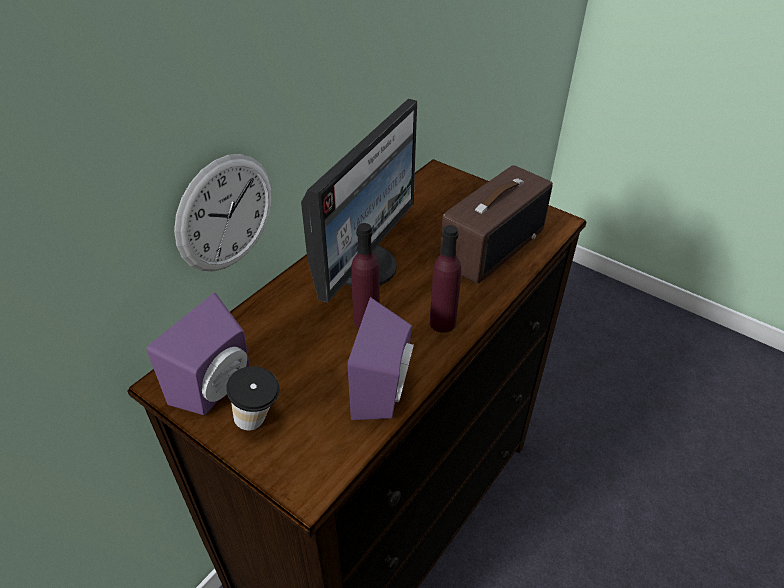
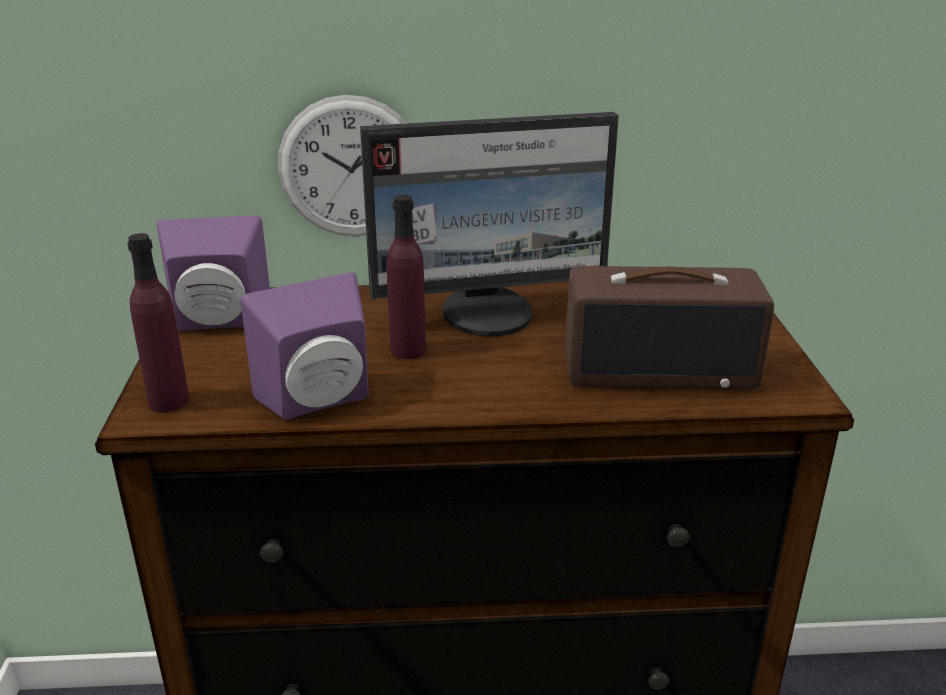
camera: 50 degrees right, 15 degrees down
cup [226,366,279,430] -> none
purple bottle [430,225,461,333] -> purple bottle moved to [127,233,189,412]

